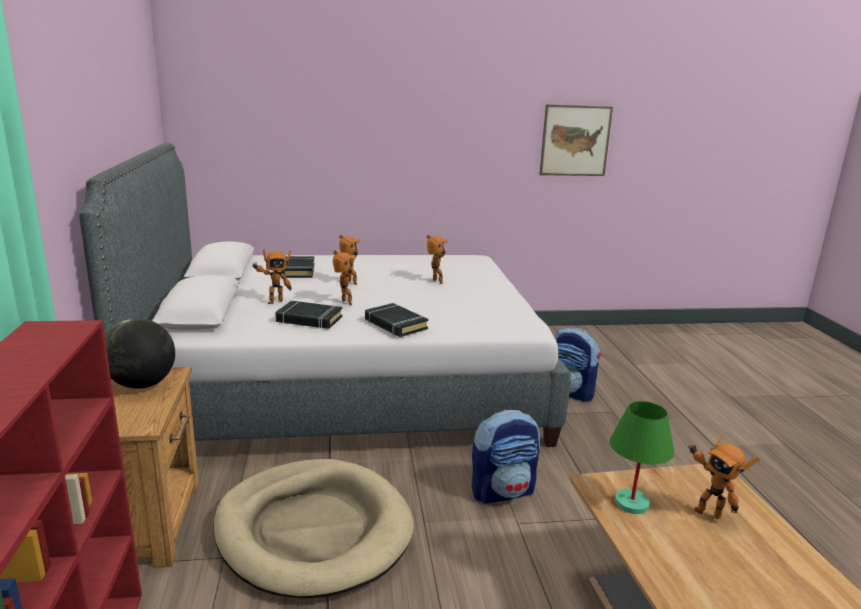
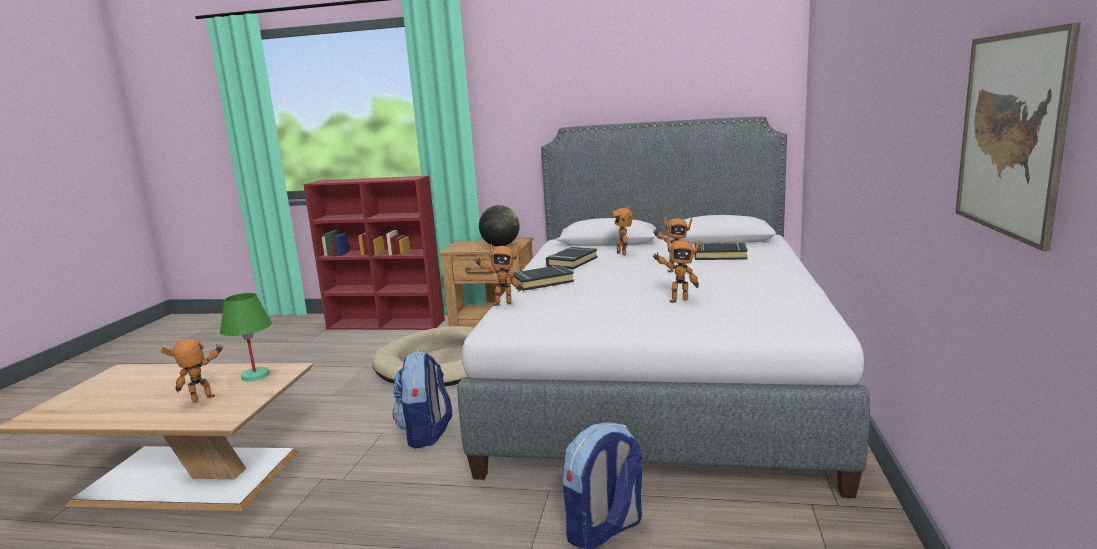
camera: 110 degrees right, 5 degrees down
toy robot [333,250,356,305] -> toy robot moved to [474,244,521,306]

